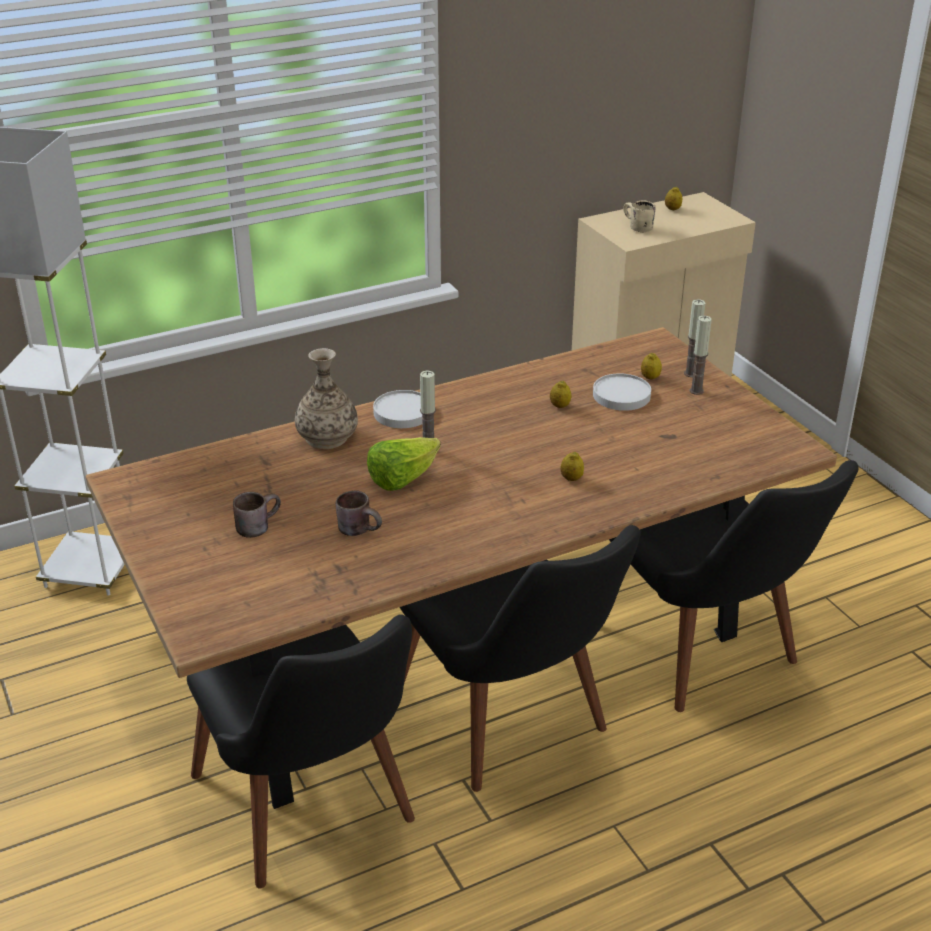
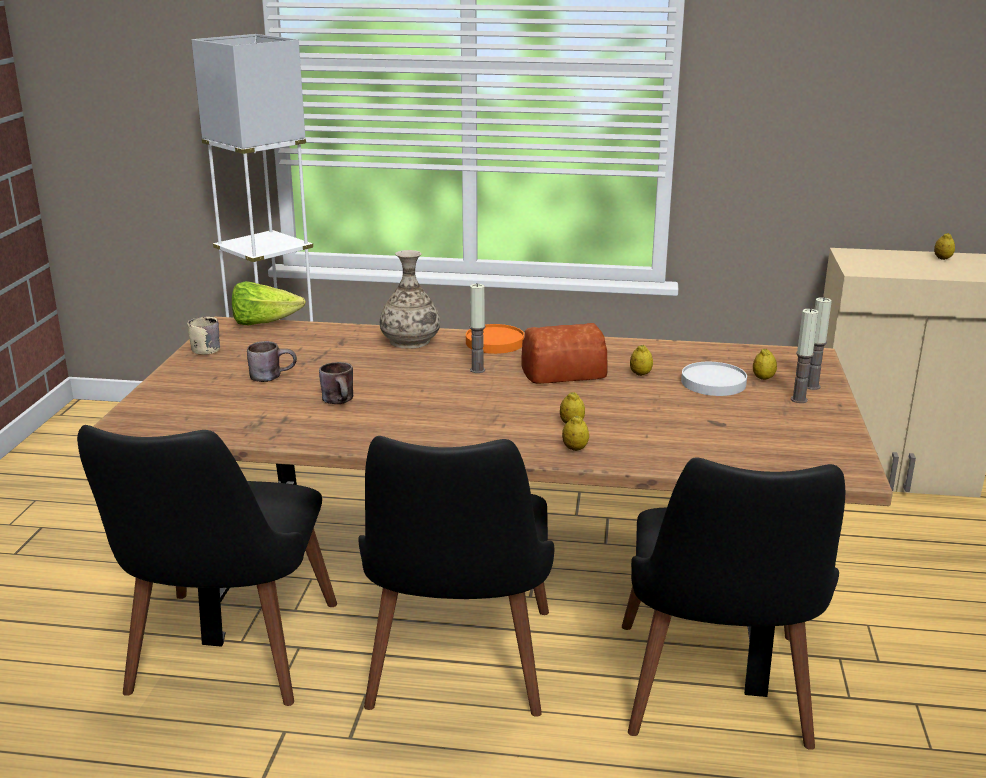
camera: 35 degrees right, 10 degrees down
lettuce [367,437,441,491] -> lettuce moved to [232,281,306,326]
white plate [373,390,423,428] -> orange plate [466,324,524,354]
beige mug [623,200,656,232] -> beige mug moved to [187,317,220,355]
none -> bread [521,323,607,384]
none -> lemon [562,415,589,451]

